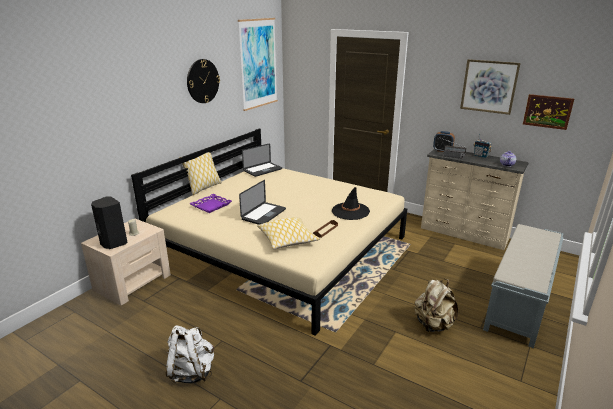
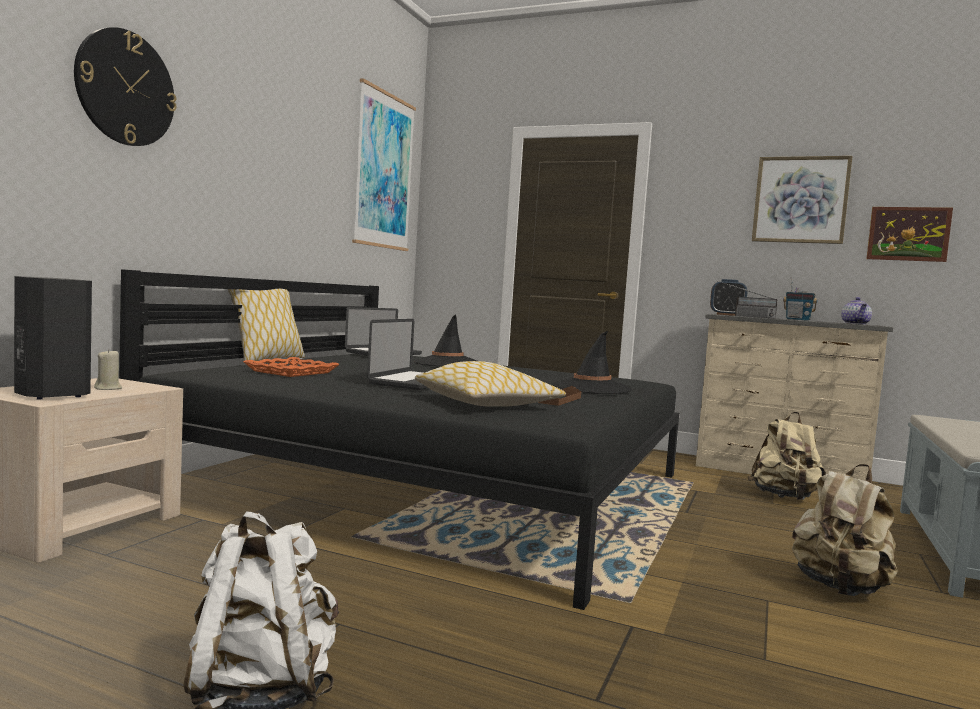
camera: 10 degrees left, 20 degrees down
beige bed [131,129,407,336] -> black bed [119,269,679,610]
wall clock [187,59,220,103] -> wall clock moved to [74,27,176,146]
purple tray [190,194,232,213] -> orange tray [243,357,340,377]
none -> black hat [414,314,477,366]
none -> beige backpack [748,412,826,500]

